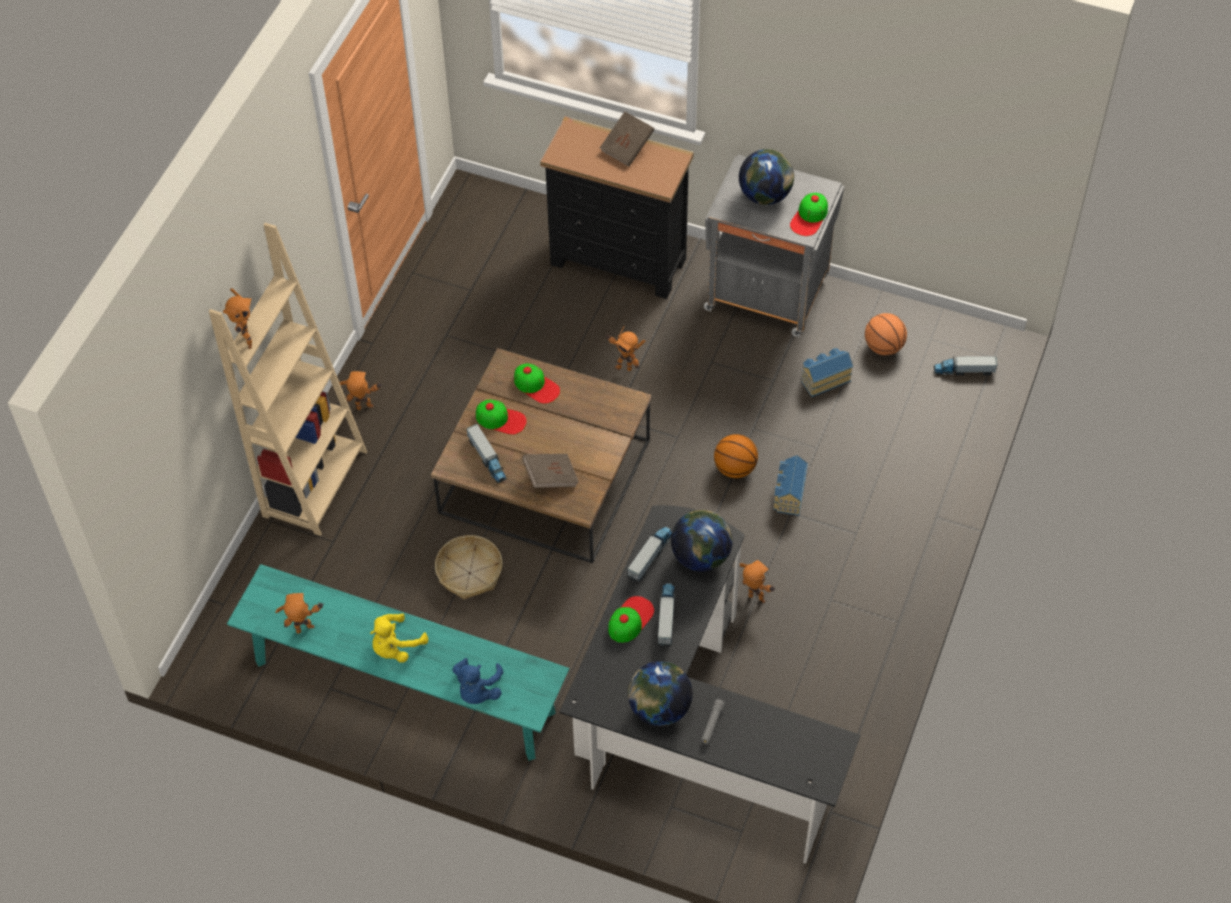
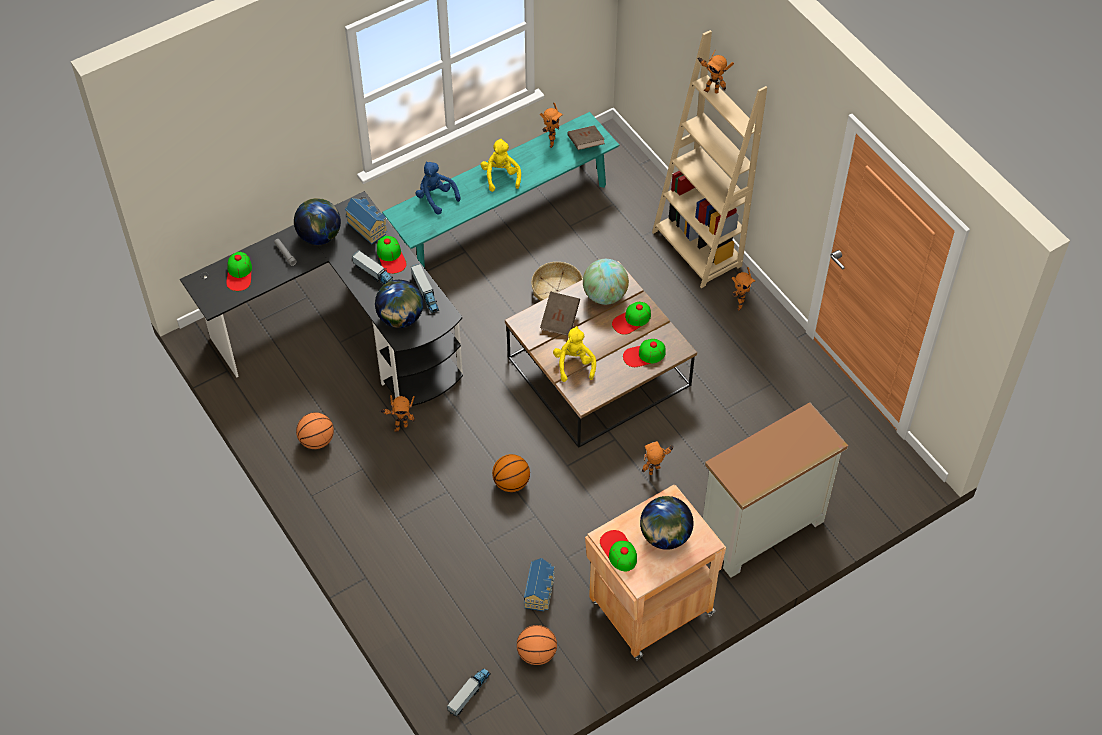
camera: 125 degrees right, 0 degrees up
toy truck [466,424,507,483] -> globe [583,259,629,305]
black dresser [540,117,694,299] -> white dresser [703,402,848,578]
brown book [600,112,655,167] -> brown book moved to [567,125,605,150]
grey cart [704,154,845,338] -> brown cart [585,485,726,661]
toy house [773,455,808,516] -> toy house moved to [345,198,387,244]
none -> cap [226,252,252,291]
none -> basketball [296,412,334,449]
none -> yellow plush toy [553,326,596,382]

